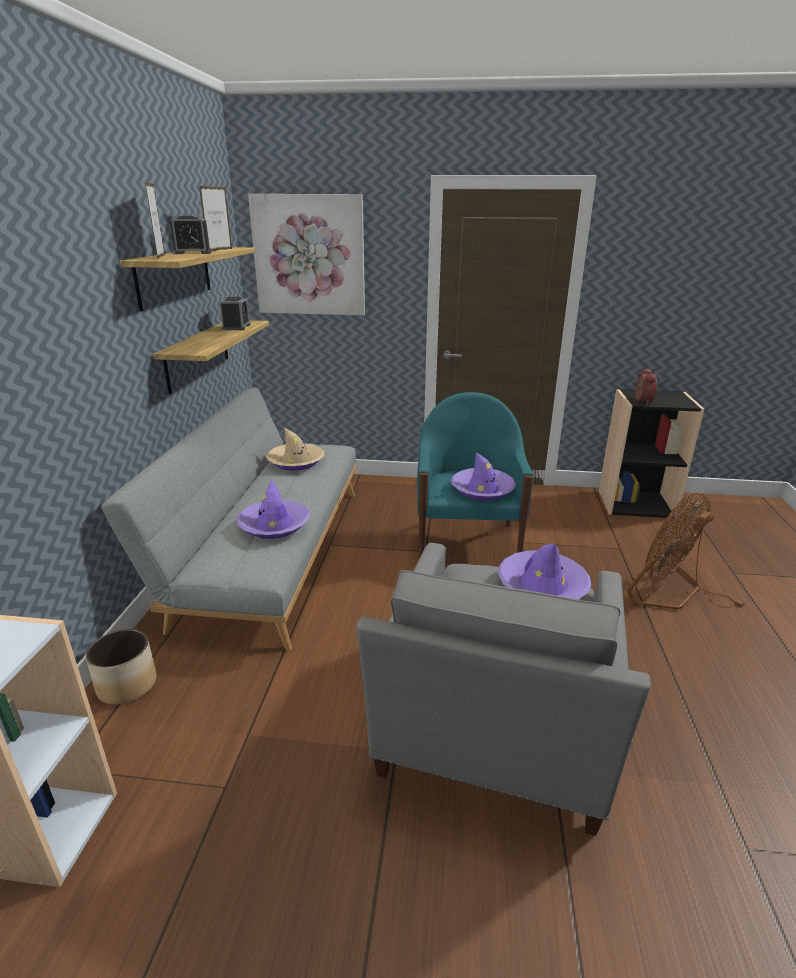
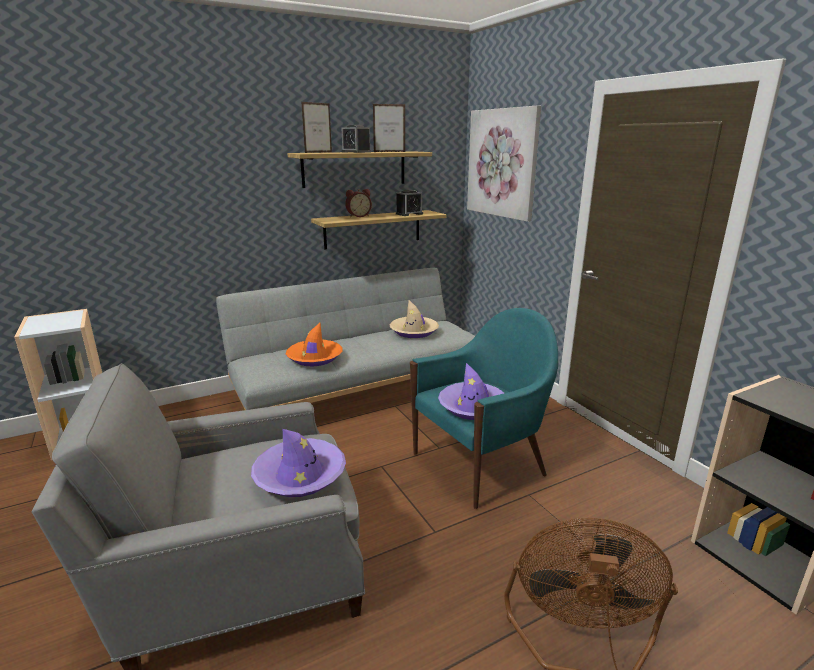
camera: 55 degrees right, 5 degrees down
planter [86,629,157,705] -> none
purple hat [236,479,310,539] -> orange hat [286,323,342,366]
alarm clock [636,368,657,405] -> alarm clock moved to [345,189,372,217]

